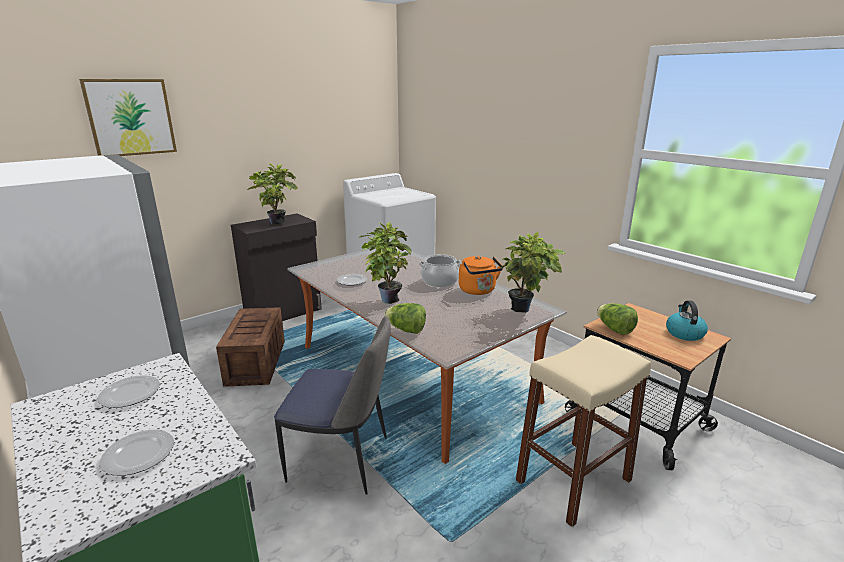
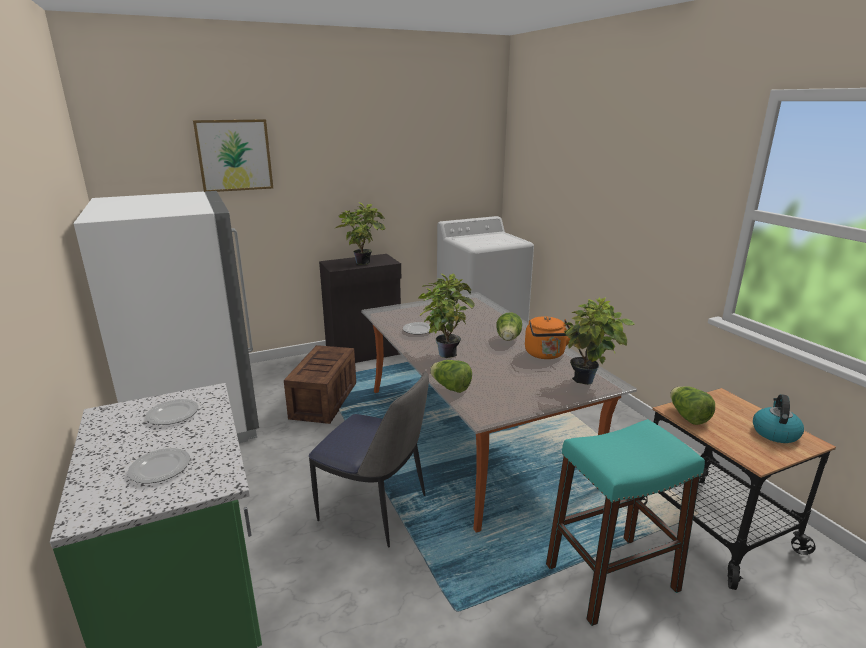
camera: 15 degrees right, 0 degrees up
cooking pot [419,254,461,287] -> lettuce [496,312,522,341]
beige stool [516,335,651,527] -> turquoise stool [546,419,705,626]

